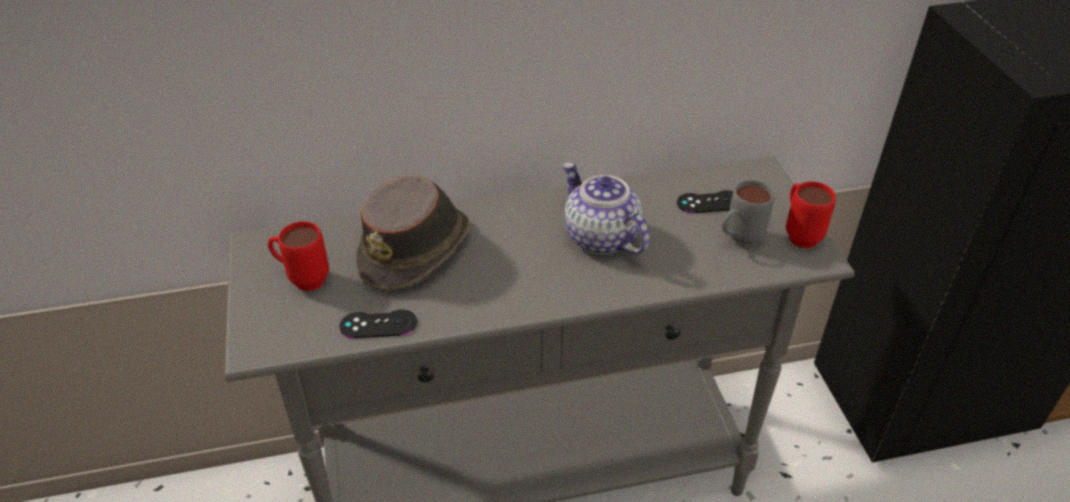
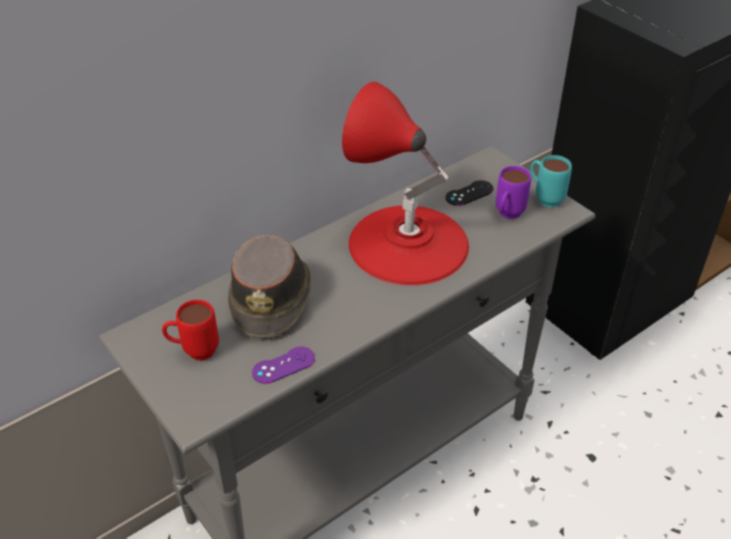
camera: 25 degrees left, 0 degrees up
black game controller [339,309,417,338] -> purple game controller [252,346,315,384]
teapot [563,162,650,255] -> red table lamp [342,82,469,285]
grey mug [722,180,774,247] -> purple mug [496,166,531,219]
red mug [786,181,836,248] -> turquoise mug [530,155,572,208]

